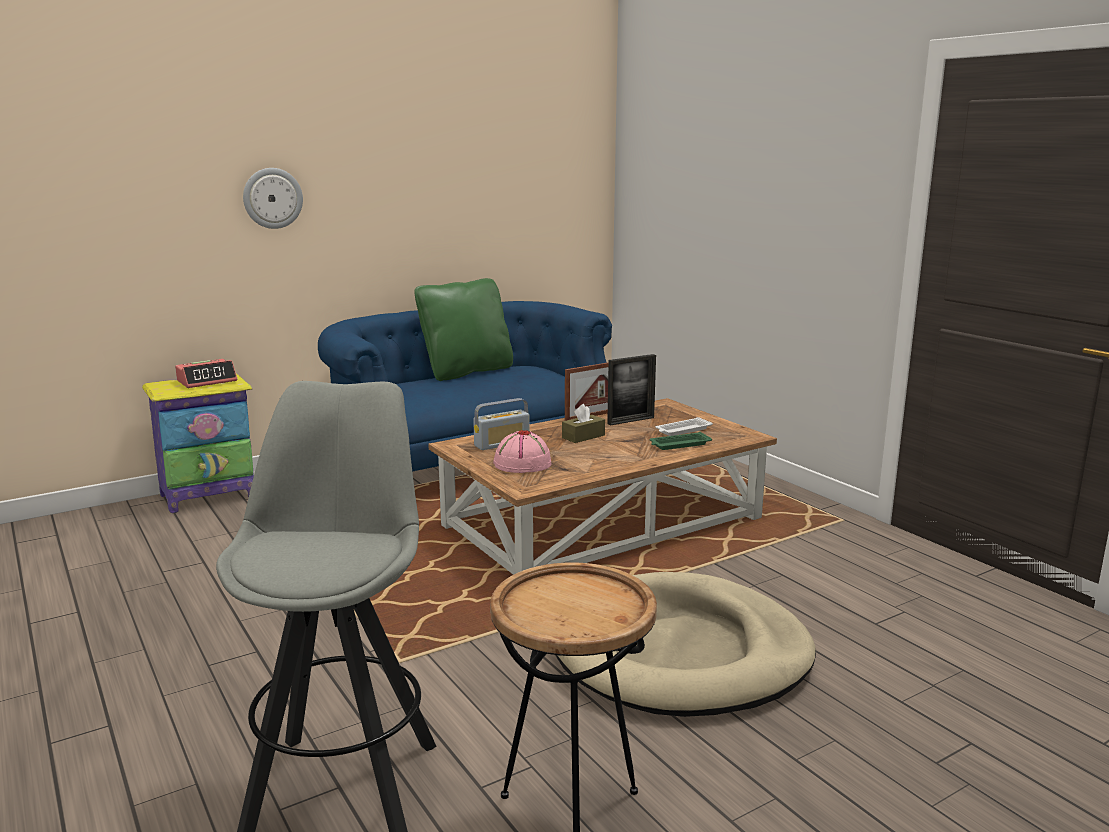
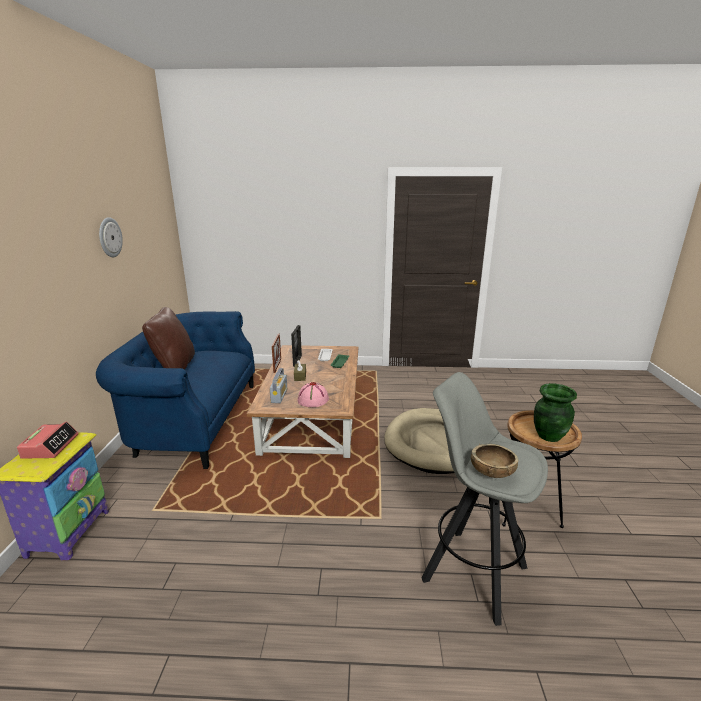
camera: 55 degrees left, 5 degrees up
wall clock [243,168,303,229] -> wall clock moved to [99,217,123,257]
green pillow [414,278,513,381] -> brown pillow [142,307,195,370]
none -> brown bowl [471,444,518,478]
none -> green vase [534,383,577,442]

